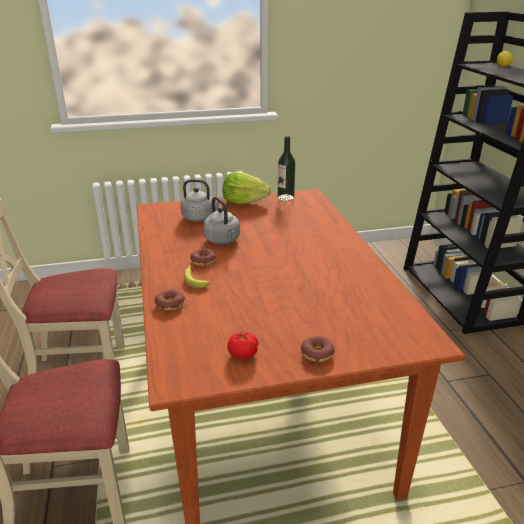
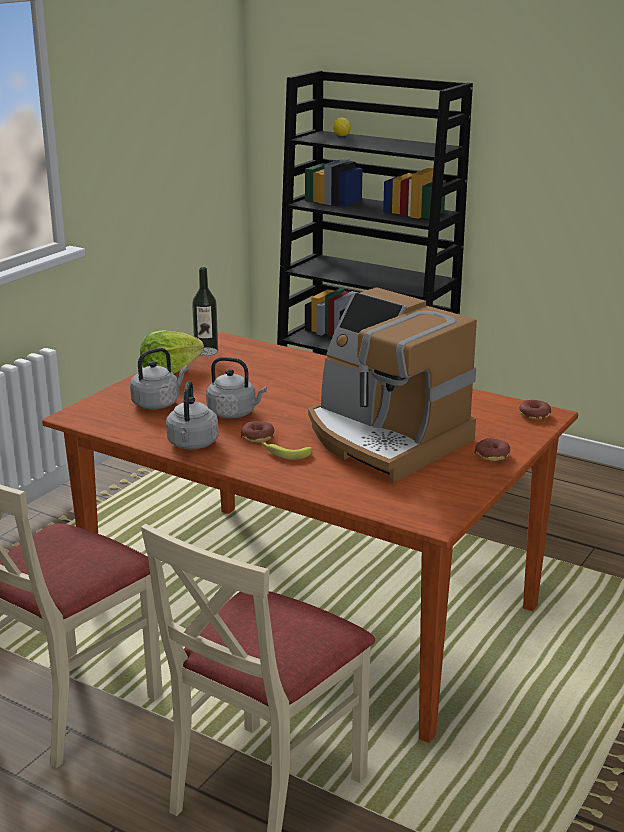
camera: 45 degrees left, 5 degrees down
donut [155,289,185,311] -> donut moved to [519,400,551,420]
tomato [228,332,258,359] -> none
none -> grey kettle [166,381,219,449]
none -> coffee machine [308,287,477,483]

